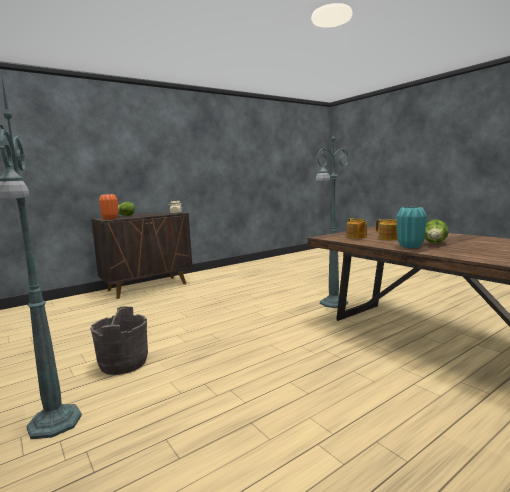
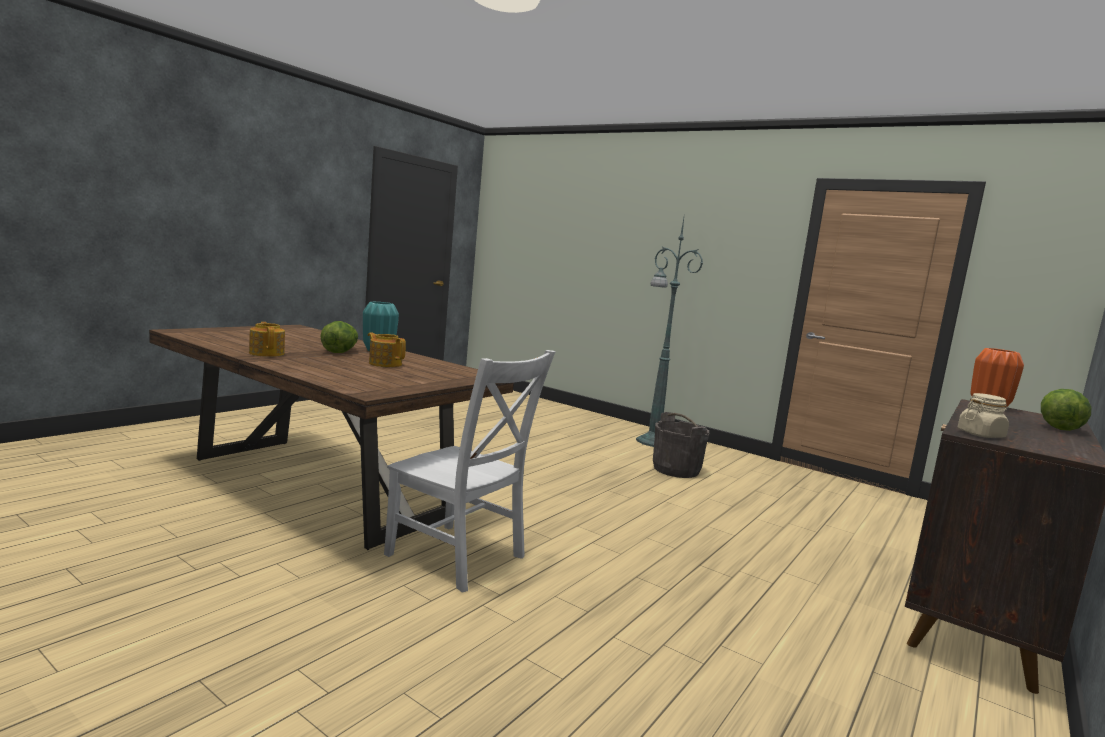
camera: 160 degrees right, 0 degrees up
green floor lamp [316,121,349,308] -> white chair [384,350,556,593]
teapot [347,218,367,239] -> teapot moved to [249,322,285,357]

